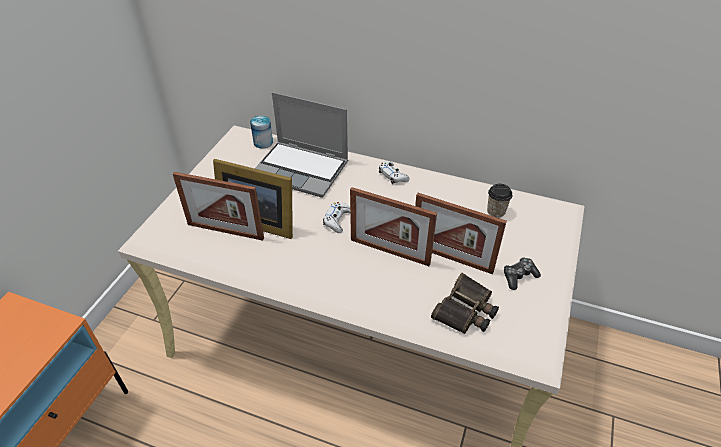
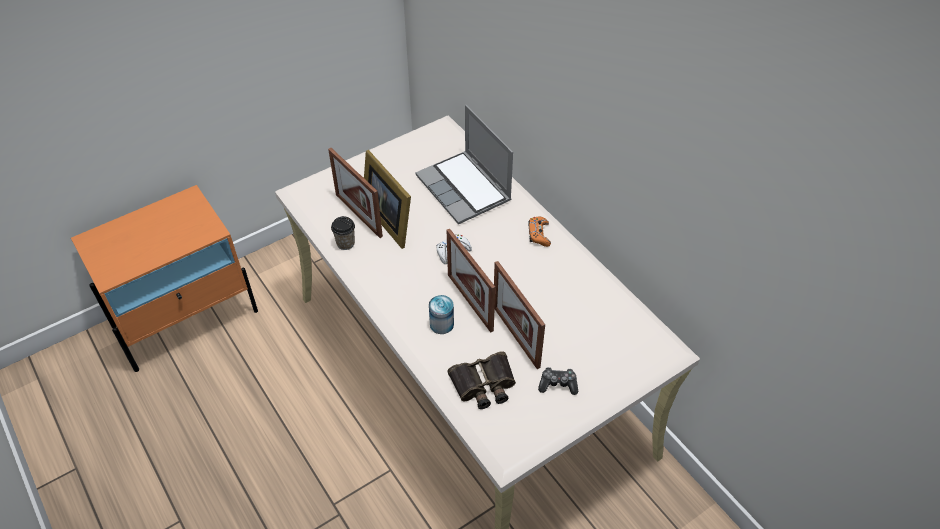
camera: 35 degrees right, 5 degrees up
can [250,115,273,148] -> can moved to [429,295,454,334]
white game controller [379,161,410,184] -> orange game controller [528,216,551,247]
cup [487,184,512,218] -> cup moved to [331,216,355,250]

